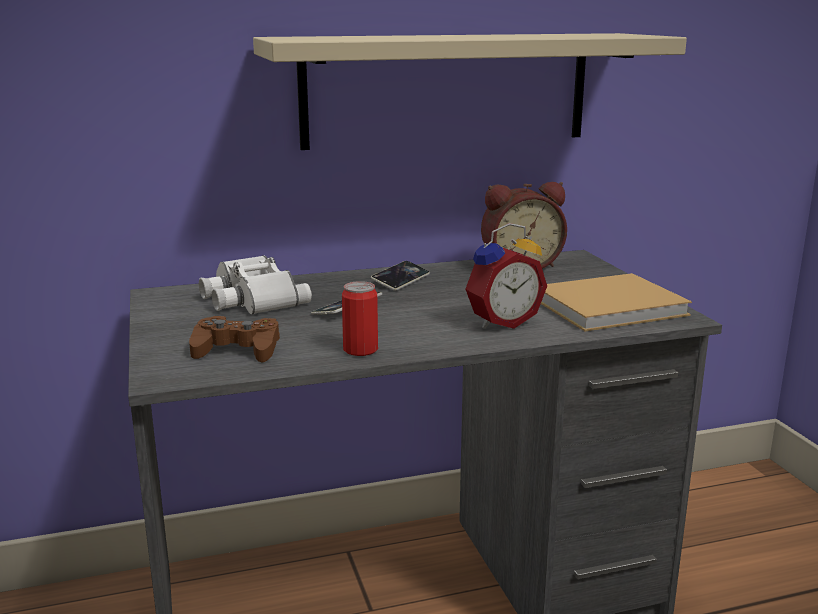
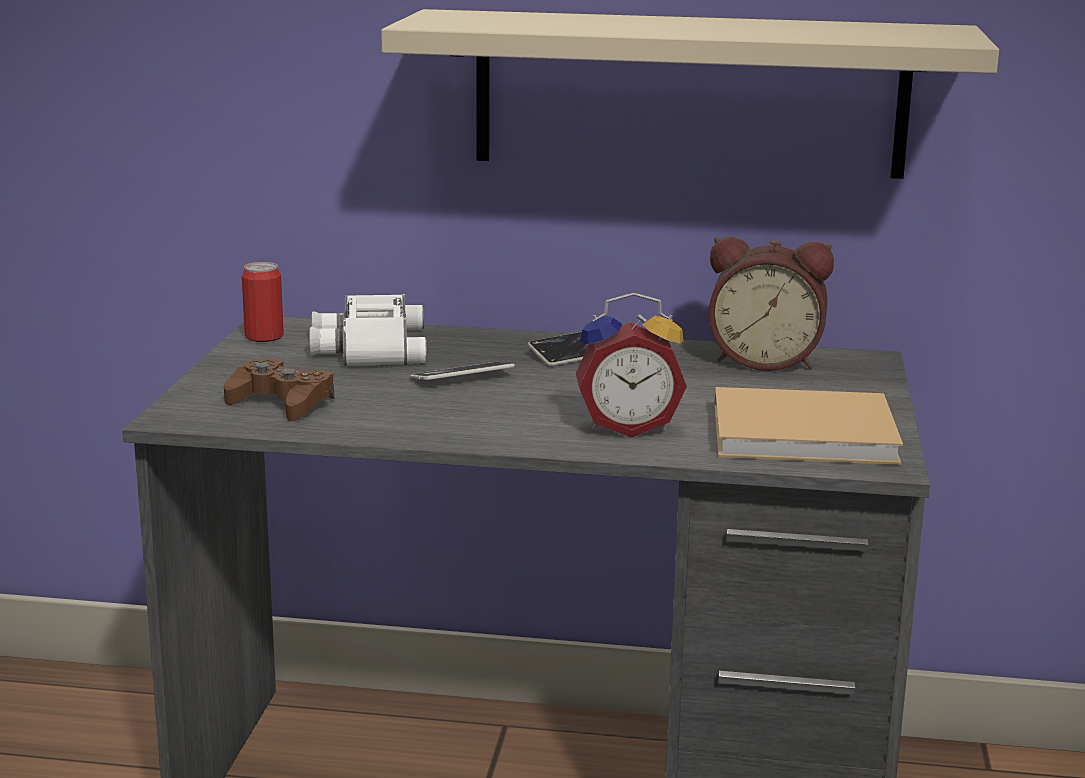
camera: 25 degrees right, 0 degrees up
can [342,281,378,356] -> can moved to [242,262,284,342]

